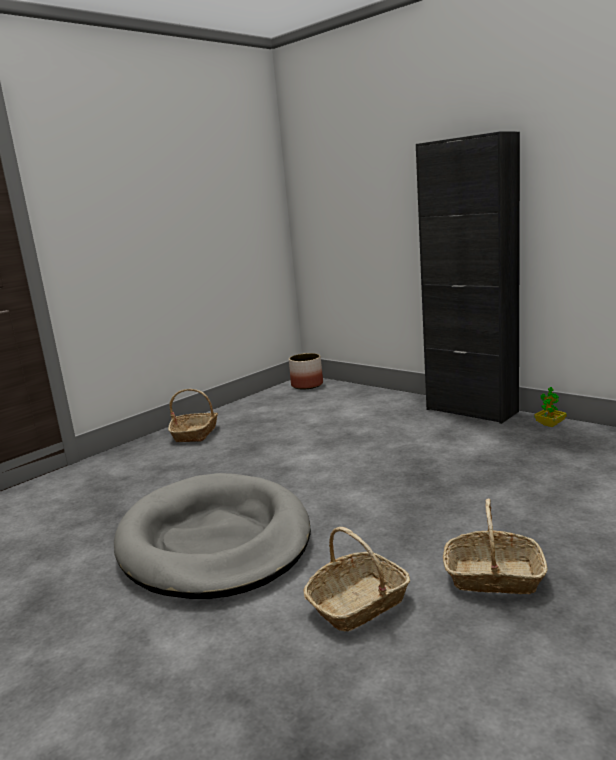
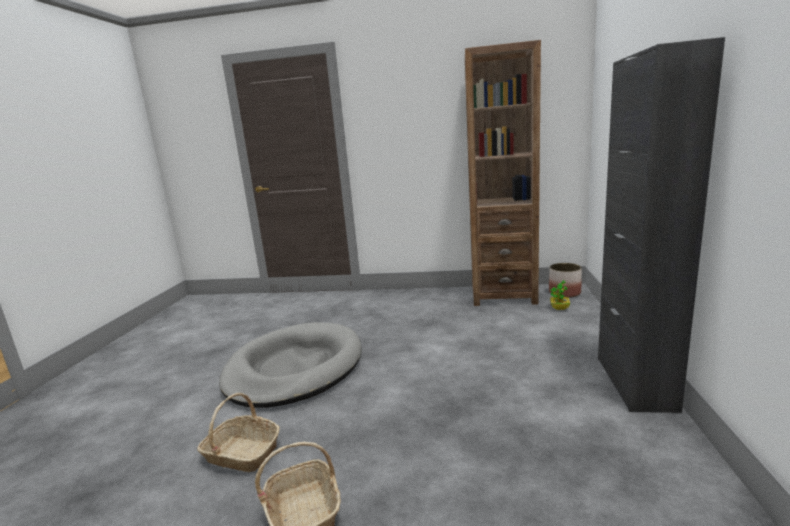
camera: 55 degrees right, 0 degrees up
basket [168,389,218,442] -> none
potted plant [534,387,567,427] -> potted plant moved to [550,280,570,310]
none -> brown bookcase [465,40,541,306]

